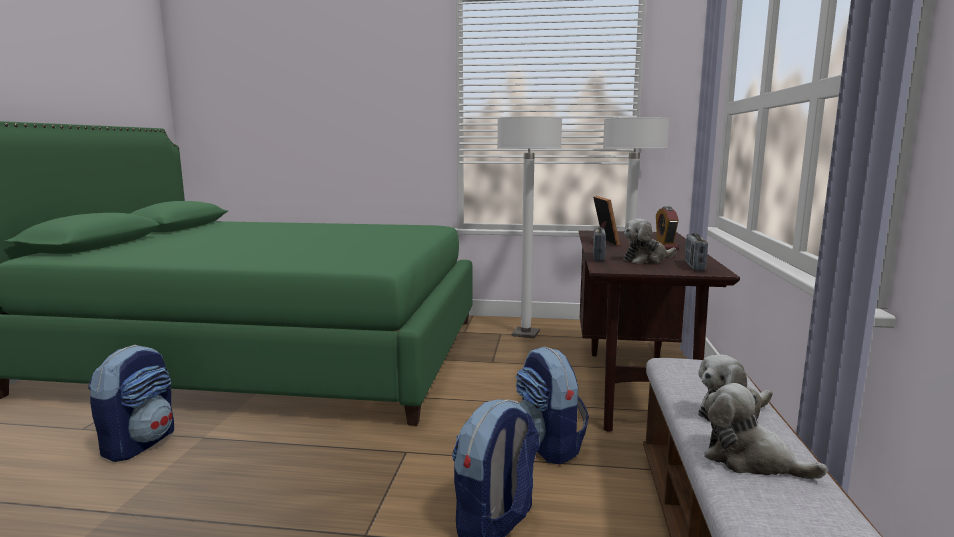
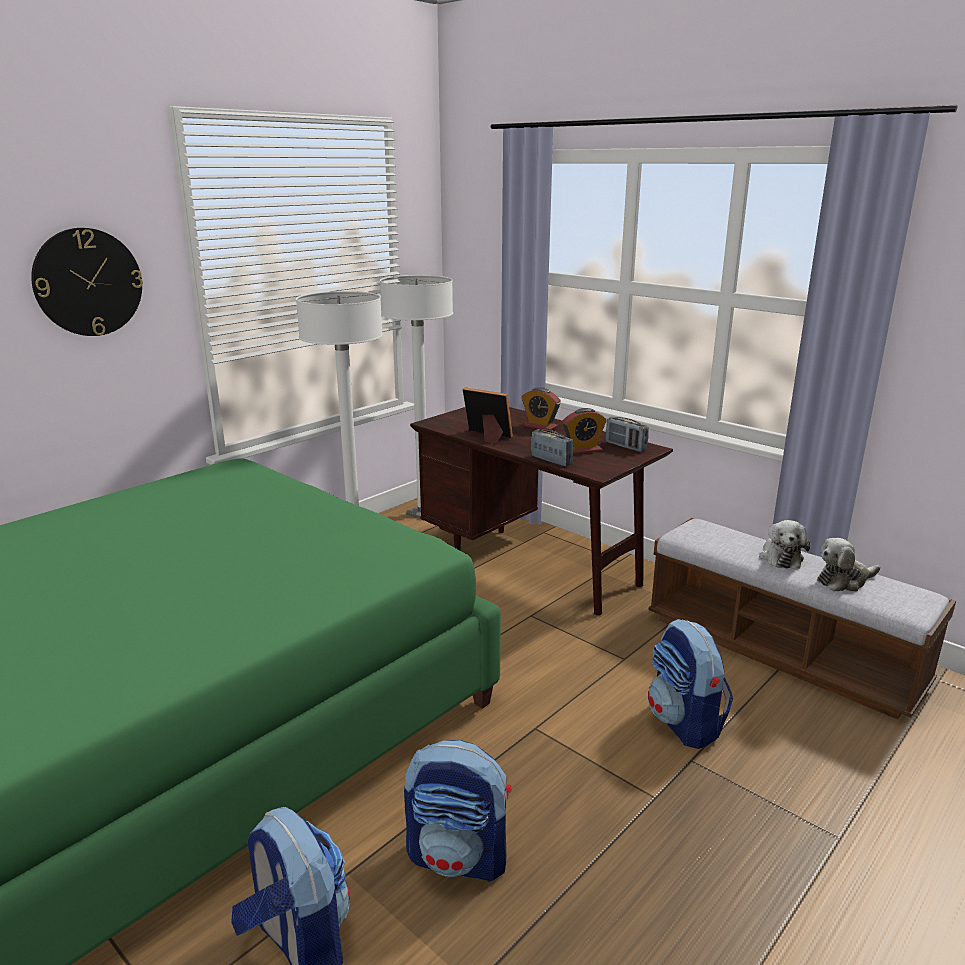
camera: 55 degrees left, 10 degrees up
backpack [516,347,589,464] -> backpack moved to [404,740,512,882]
plush toy [624,219,676,264] -> alarm clock [563,408,607,455]
none -> wall clock [31,228,143,336]

